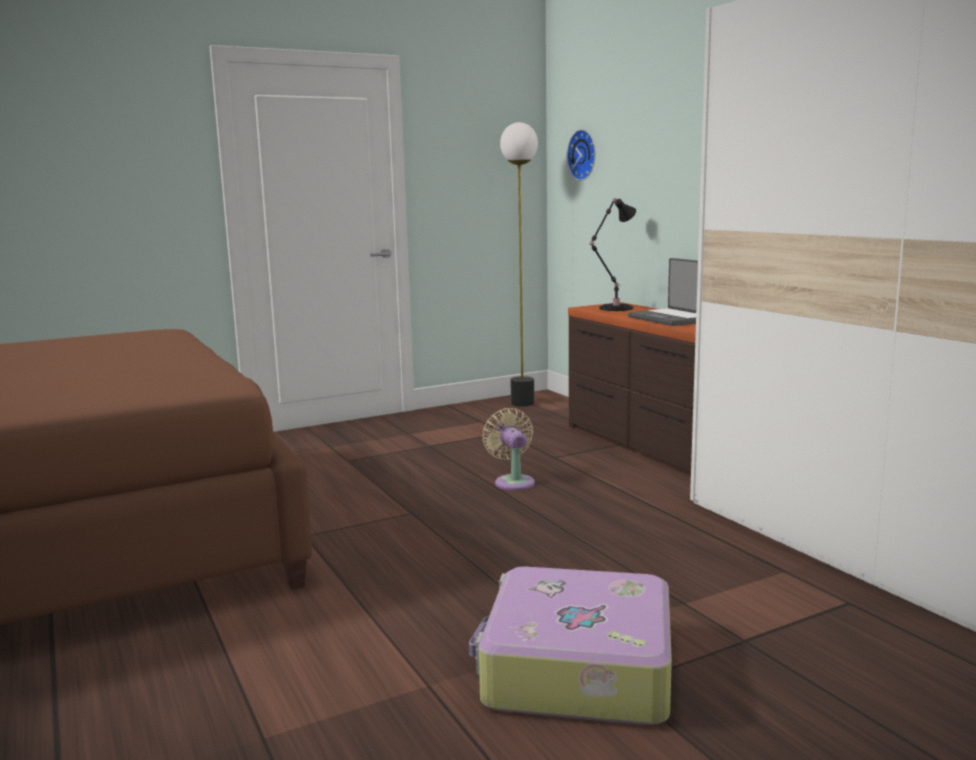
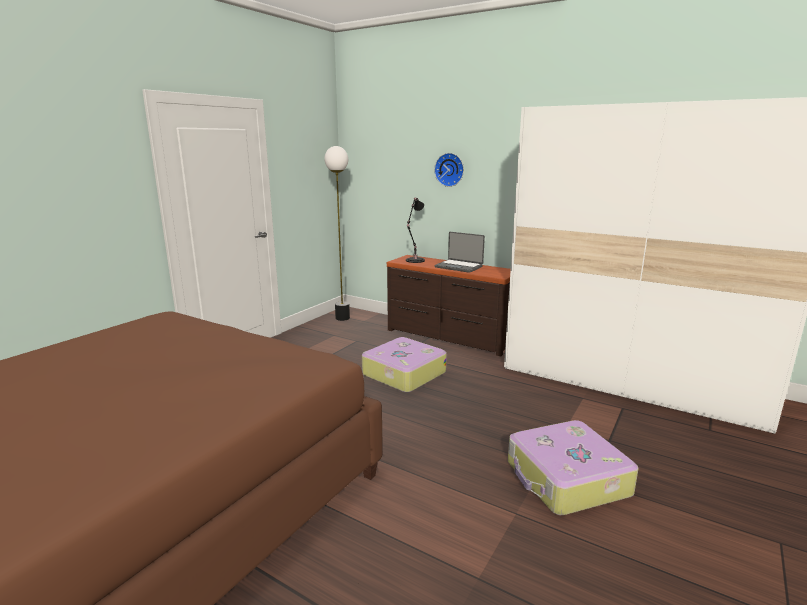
camera: 30 degrees left, 5 degrees up
beige fan [483,408,535,491] -> suitcase [362,337,447,393]
wall clock [567,129,596,181] -> wall clock moved to [434,153,464,187]

